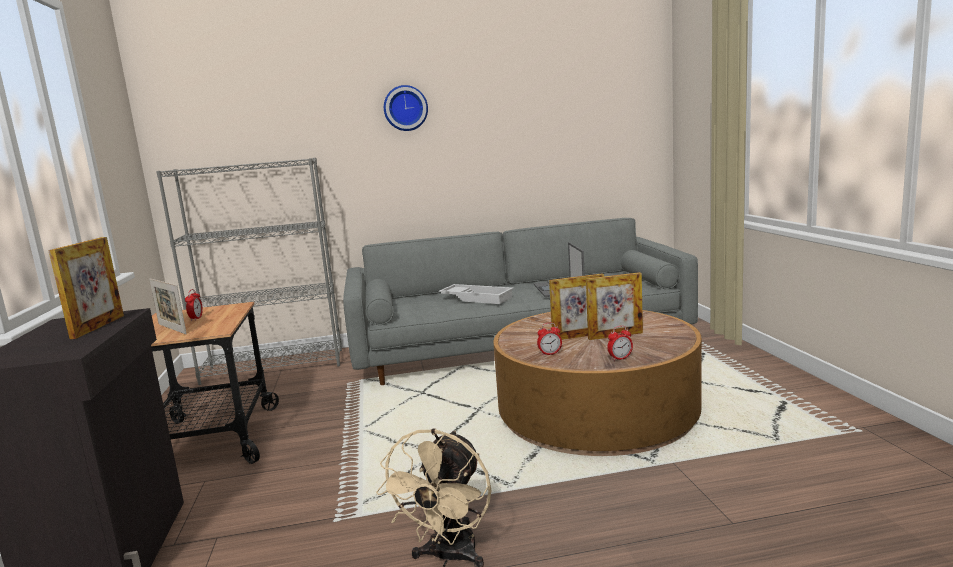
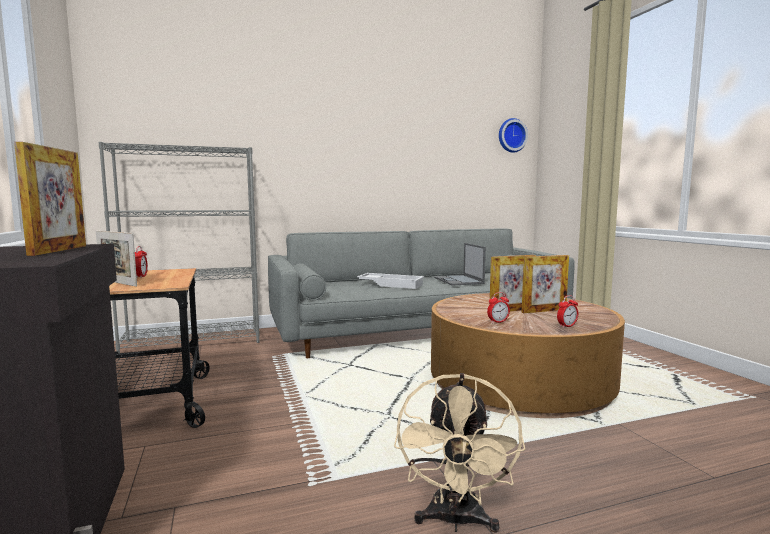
camera: 10 degrees left, 5 degrees down
wall clock [384,85,428,131] -> wall clock moved to [499,118,528,153]

